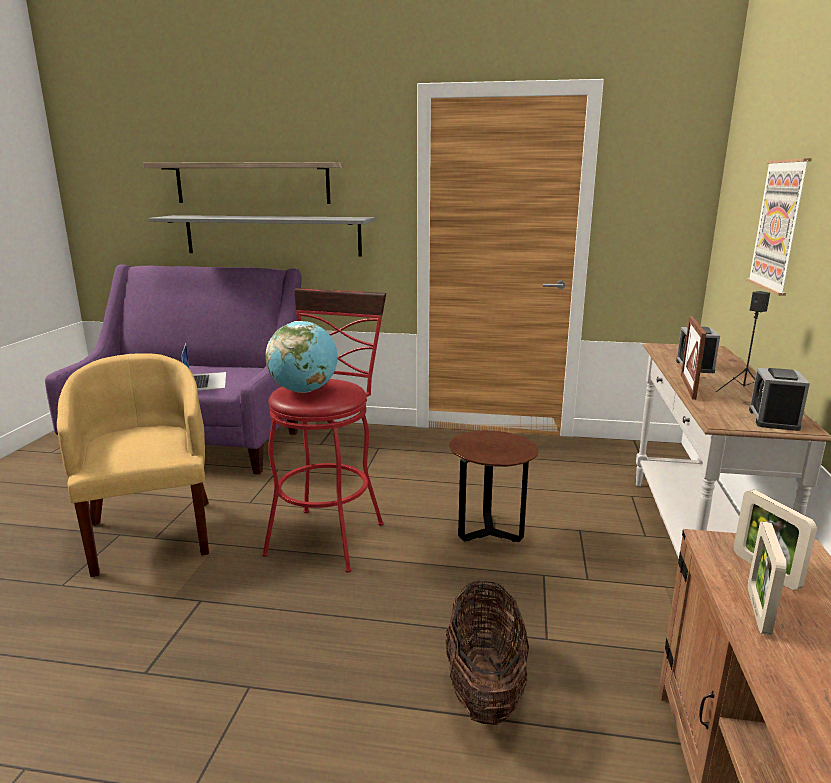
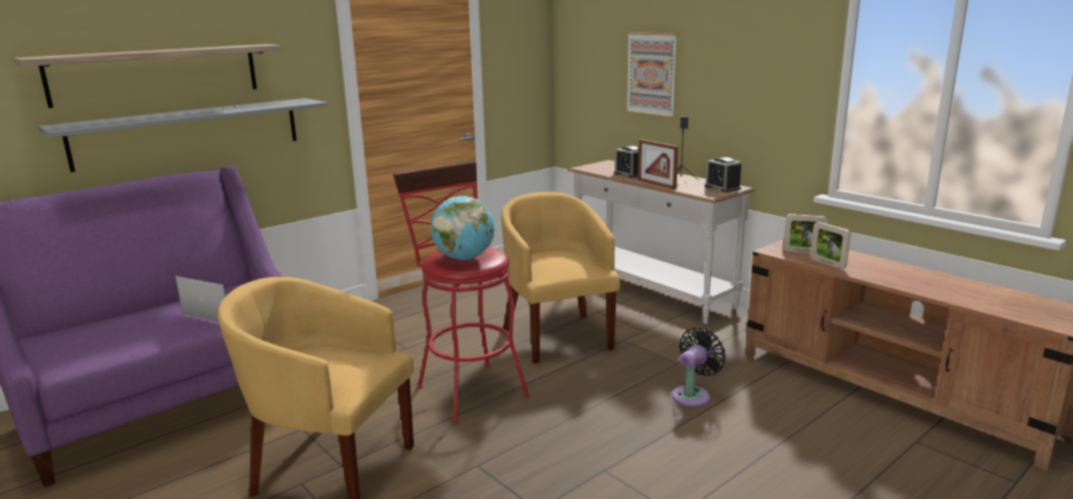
camera: 50 degrees left, 0 degrees up
basket [445,580,529,725] -> black fan [672,327,726,407]
brown side table [449,430,538,542] -> yellow armchair [501,192,620,364]

